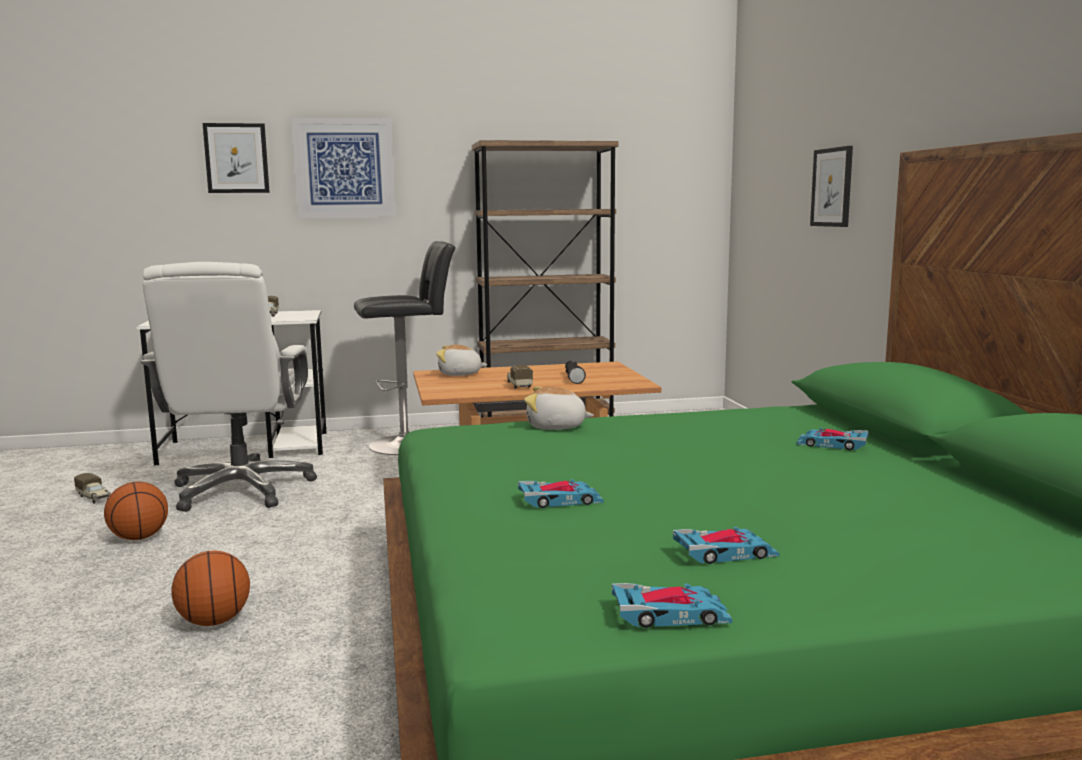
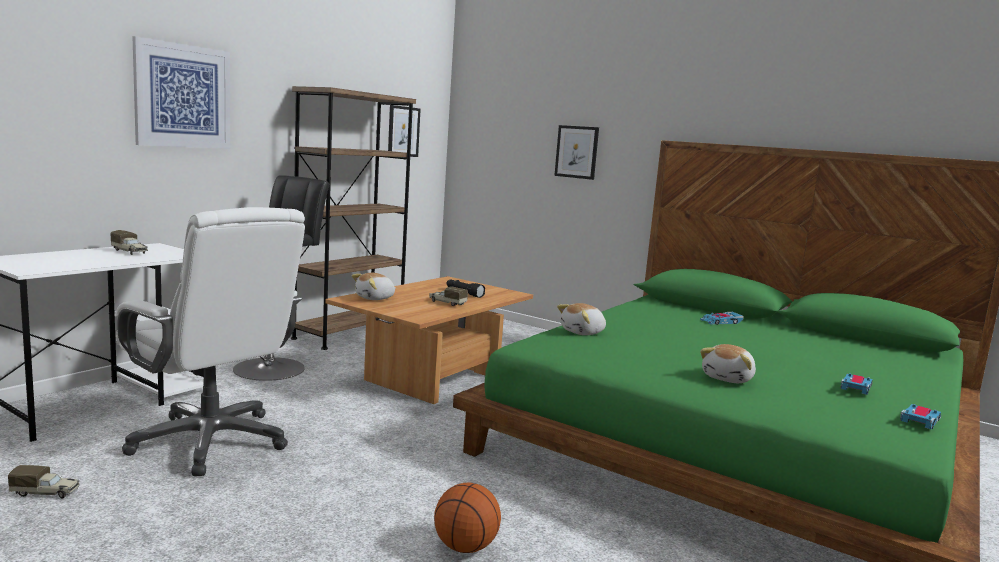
camera: 45 degrees left, 0 degrees up
basketball [104,481,168,540] -> none
picture [203,123,270,193] -> picture moved to [388,105,421,157]
toy car [518,479,604,508] -> plush toy [700,344,756,383]

